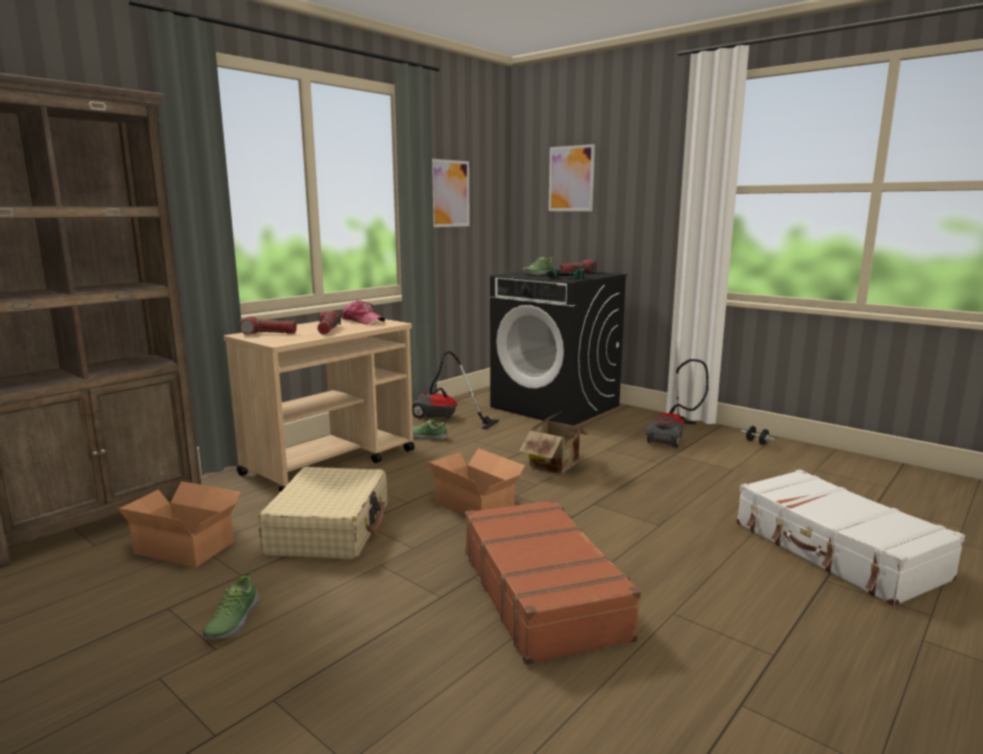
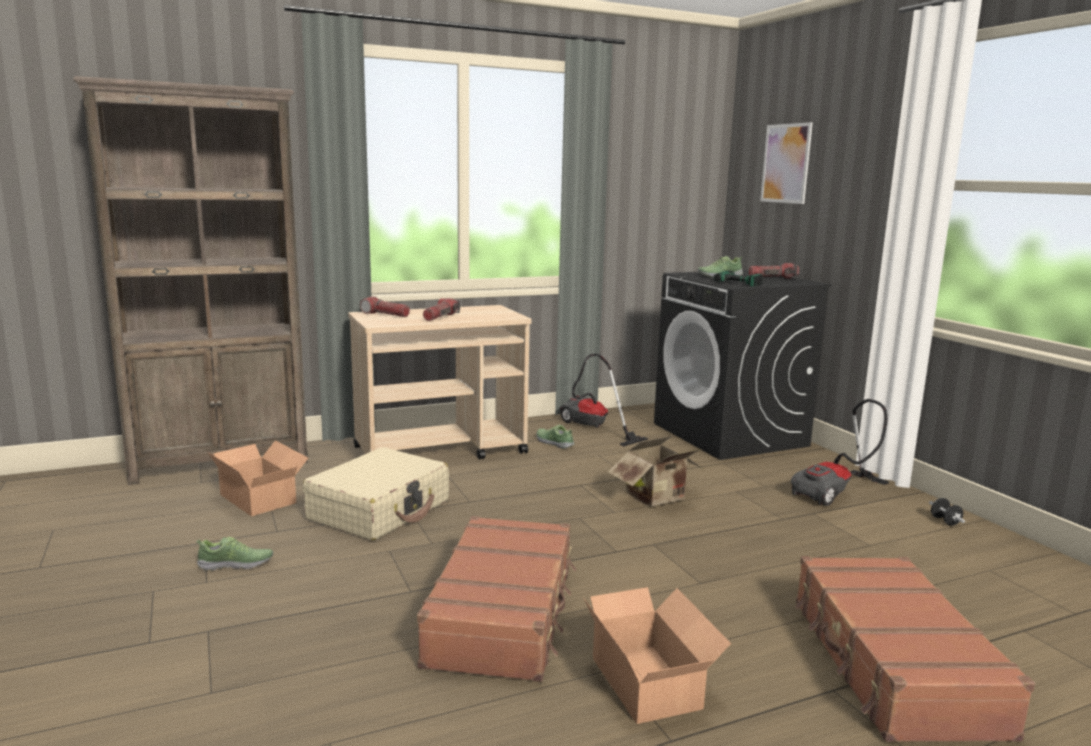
camera: 25 degrees right, 0 degrees up
shoe [203,572,259,639] -> shoe turned 135 degrees counterclockwise [197,537,273,571]
cap [342,300,385,324] -> none
cardboard box [427,448,525,517] -> cardboard box moved to [584,587,731,724]
picture [432,159,470,227] -> none
white suitcase [737,469,965,606] -> brown suitcase [795,556,1035,742]

